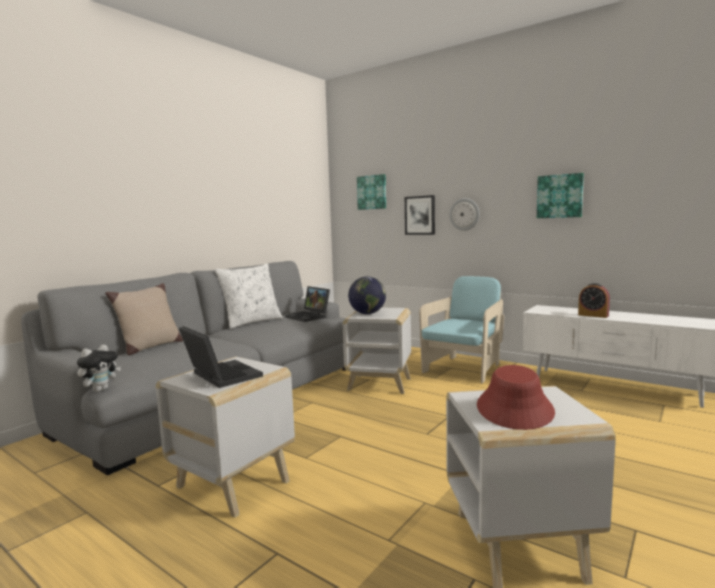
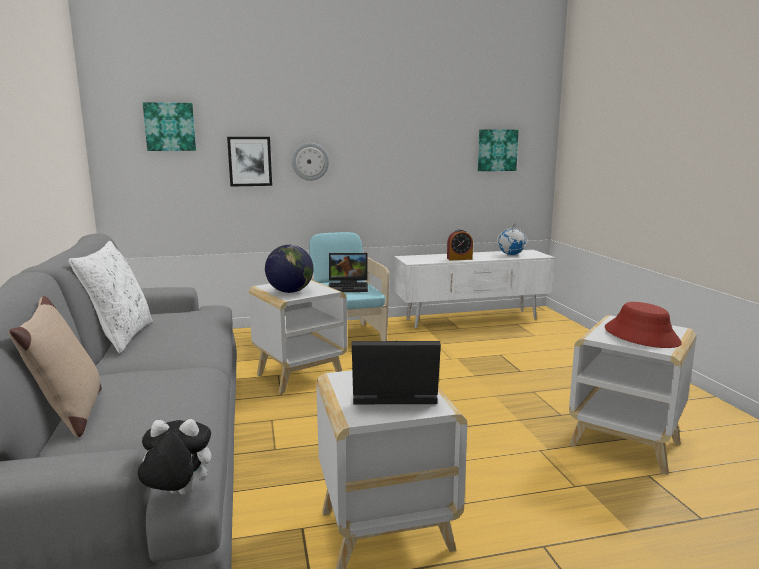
camera: 50 degrees left, 5 degrees up
plush toy [77,345,121,392] -> plush toy turned 75 degrees counterclockwise [138,419,211,495]
laptop [285,286,330,322] -> laptop moved to [328,253,368,292]
picture [537,173,584,218] -> picture moved to [478,129,519,171]
none -> globe [497,223,527,255]

